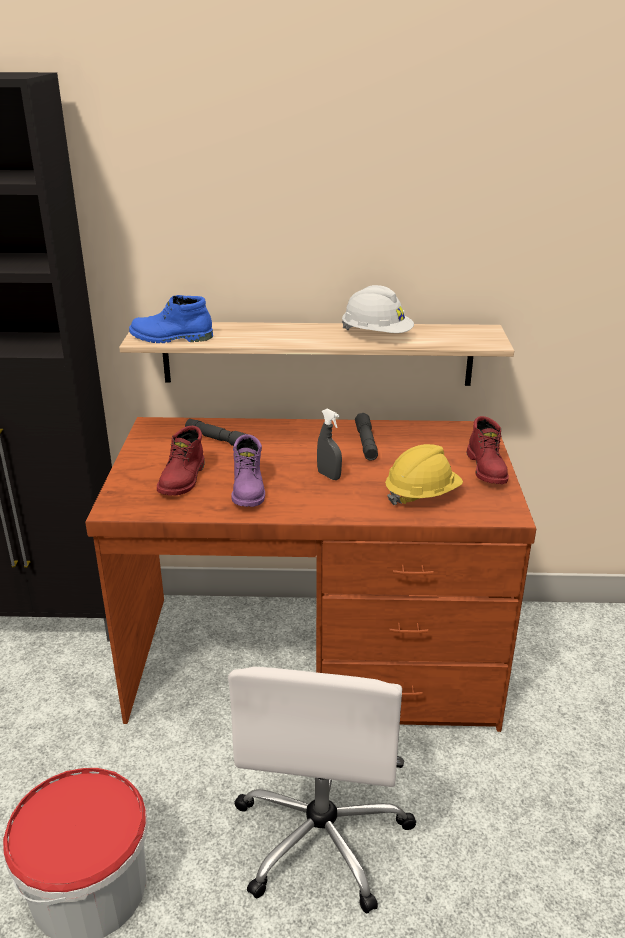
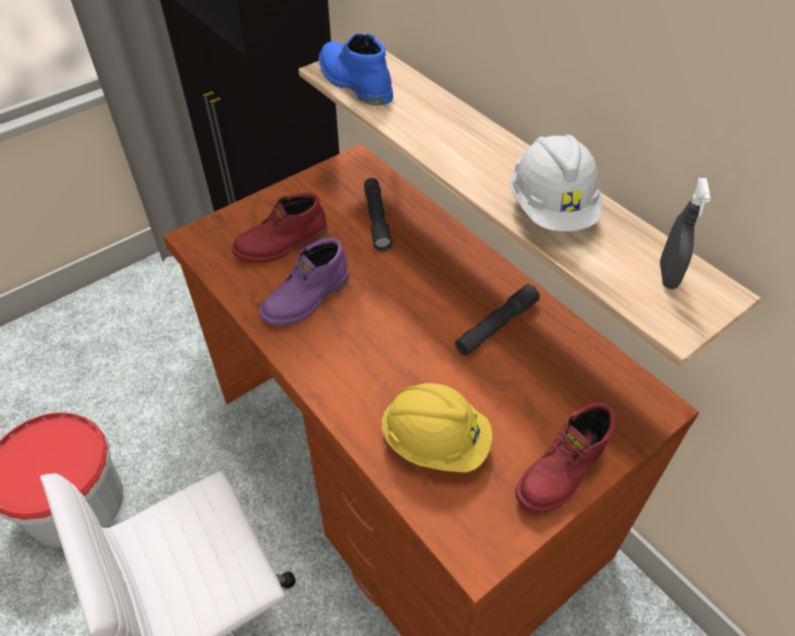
camera: 50 degrees right, 20 degrees up
grey spray bottle [317,409,342,480] -> grey spray bottle moved to [660,178,711,289]

